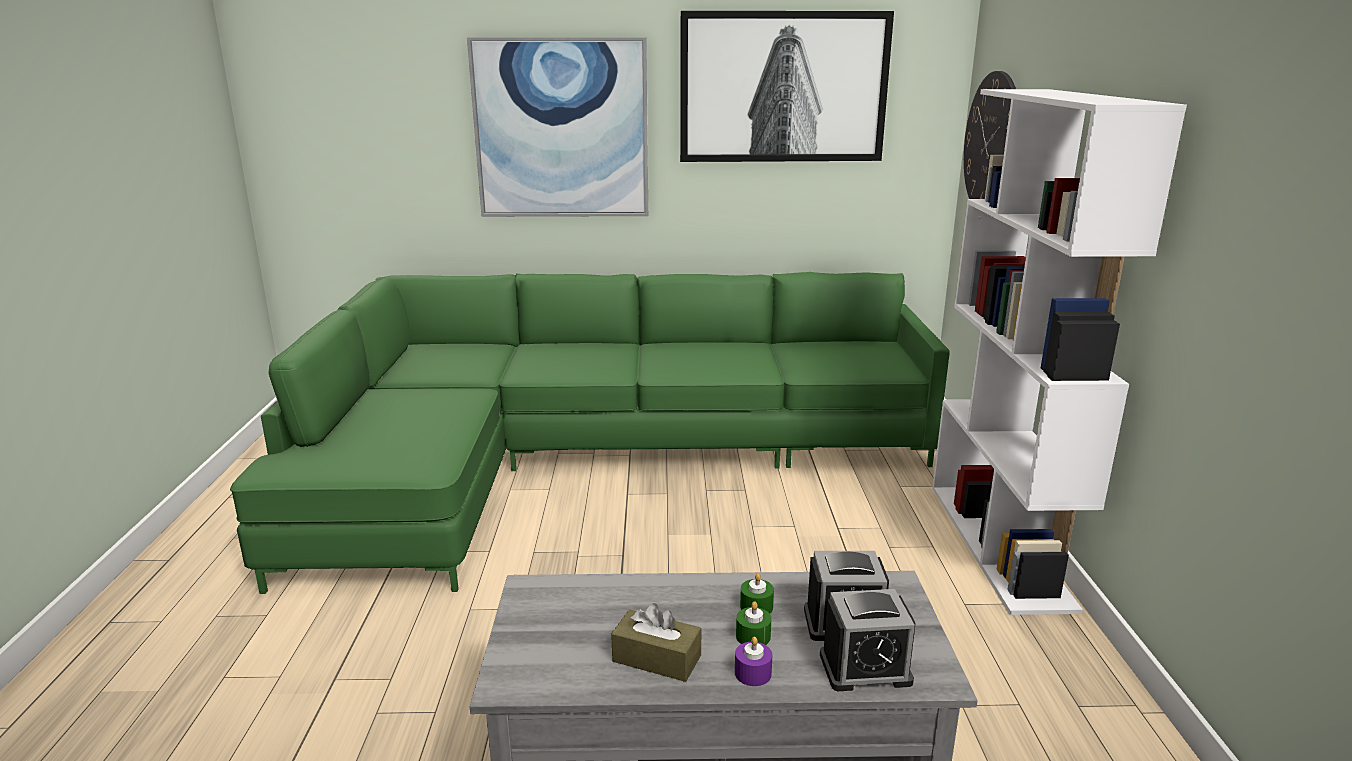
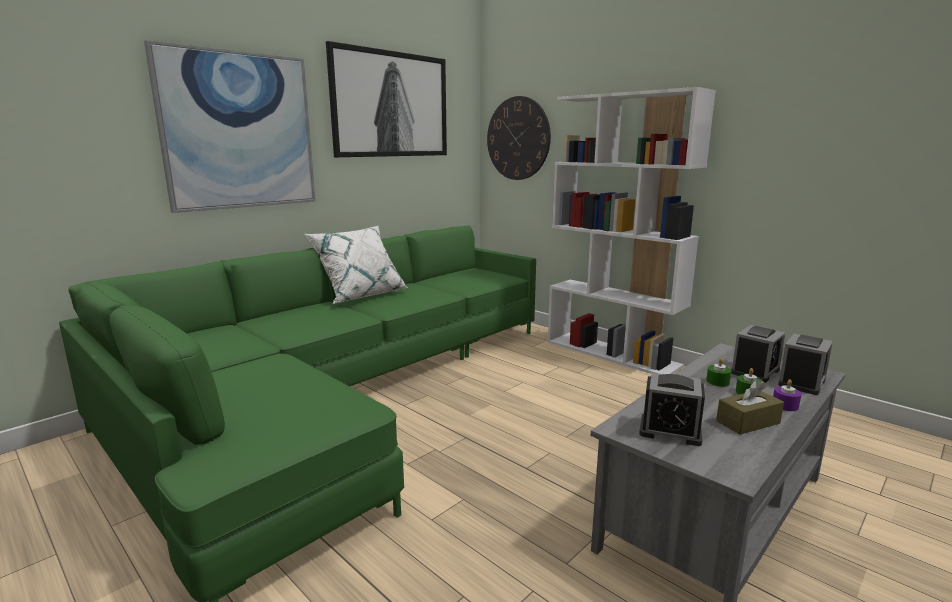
camera: 45 degrees left, 5 degrees down
none -> white pillow [305,226,408,304]
none -> alarm clock [639,373,705,446]

